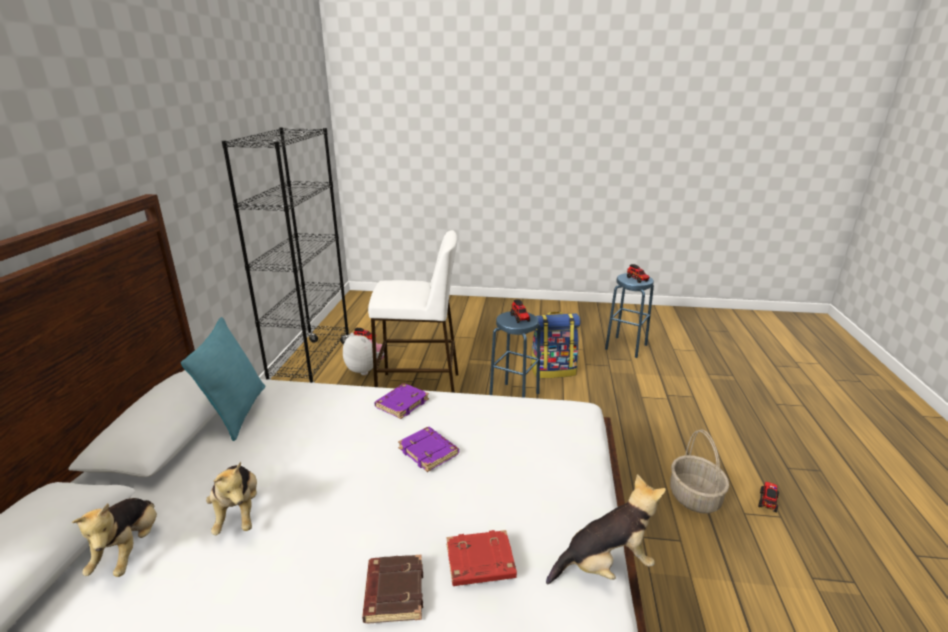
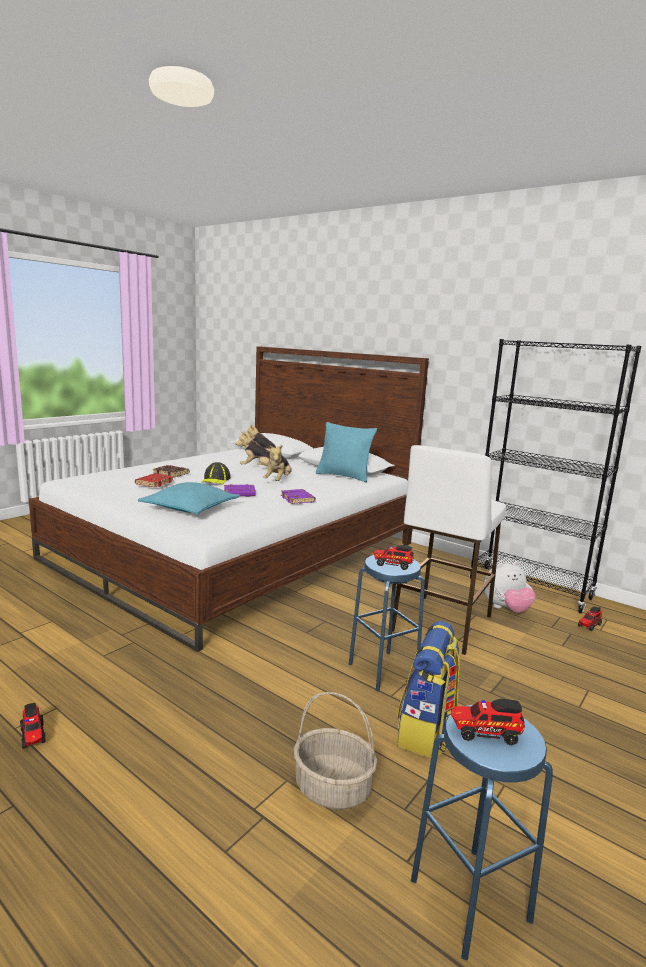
camera: 120 degrees right, 10 degrees down
plush toy [546,474,666,584] -> plush toy moved to [263,444,292,481]
basket [670,429,729,514] -> basket moved to [294,692,377,810]
none -> turquoise pillow [138,482,240,514]
none -> cap [201,462,231,484]

